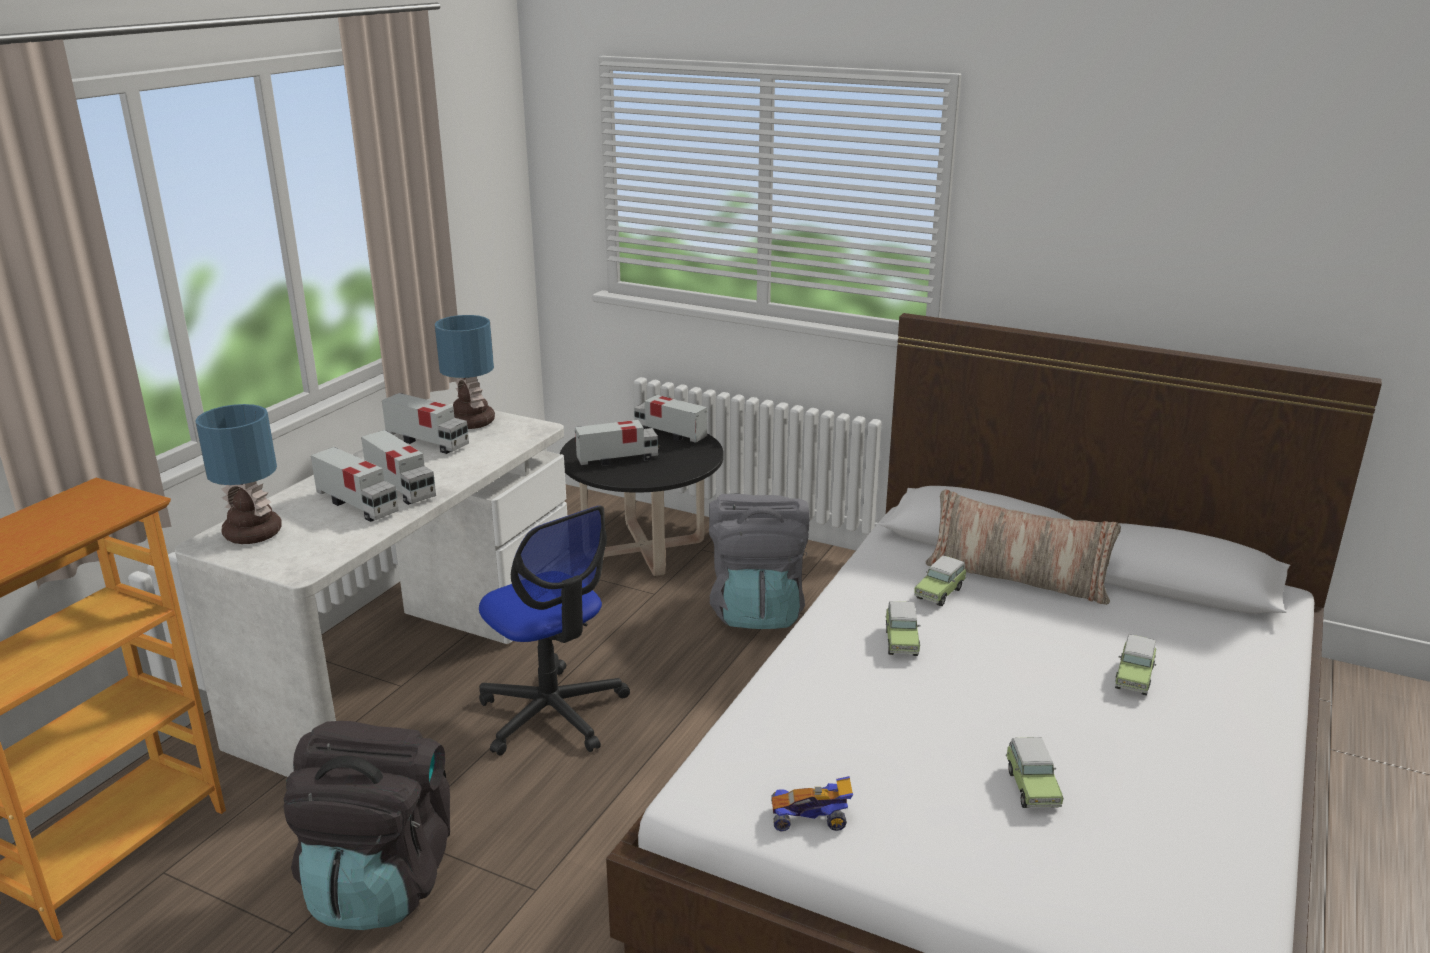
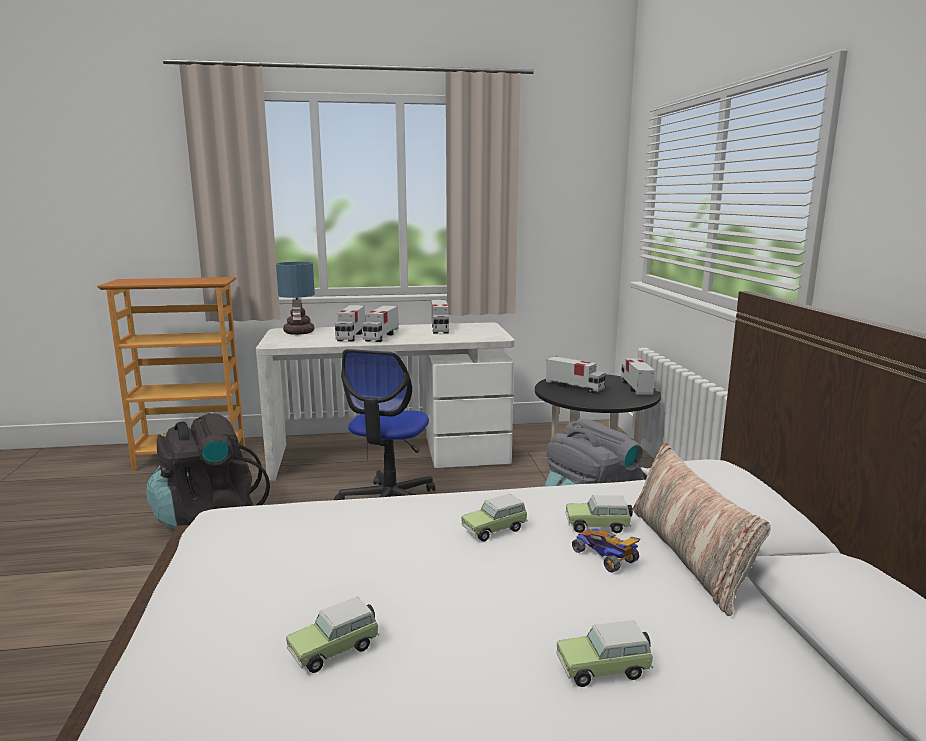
camera: 55 degrees right, 10 degrees down
table lamp [435,315,495,429] -> none
toy car [771,776,853,831] -> toy car moved to [572,528,640,573]

